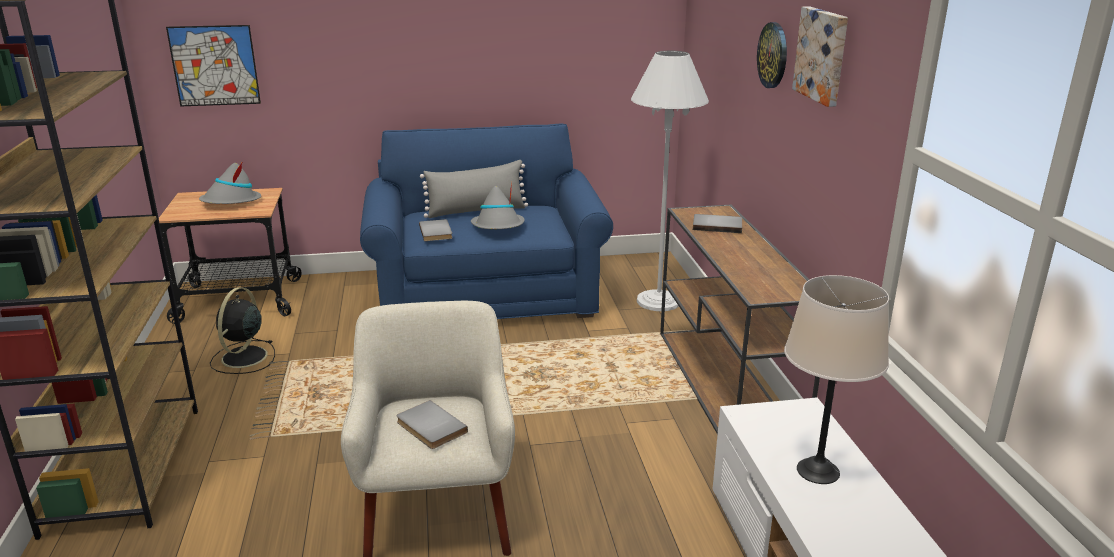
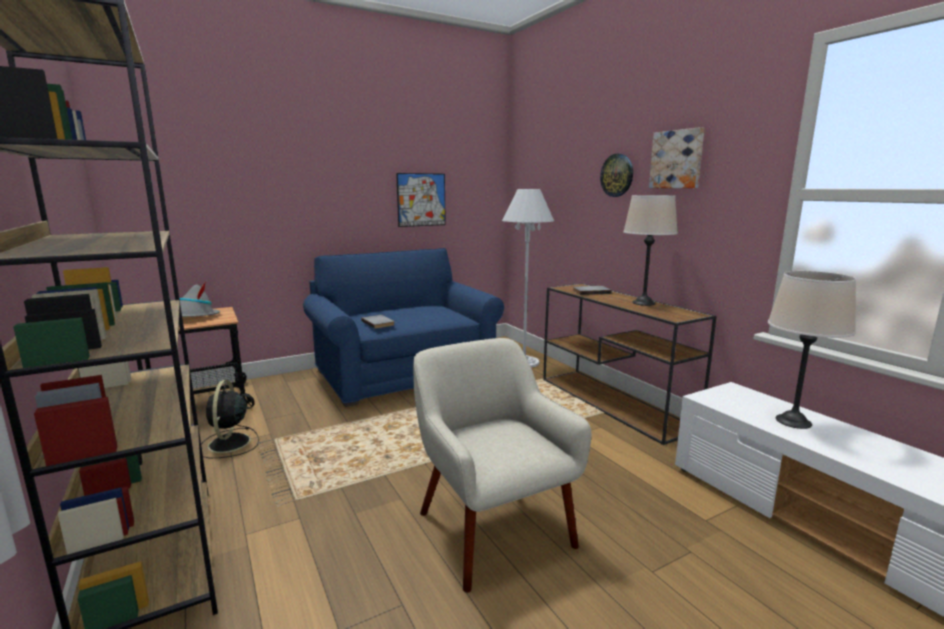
camera: 20 degrees left, 10 degrees down
picture [166,25,261,107] -> picture moved to [396,173,446,227]
grey book [396,400,468,449] -> none
grey pillow [420,160,528,218] -> none
grey hat [471,181,524,229] -> none
none -> beige table lamp [623,195,678,306]

